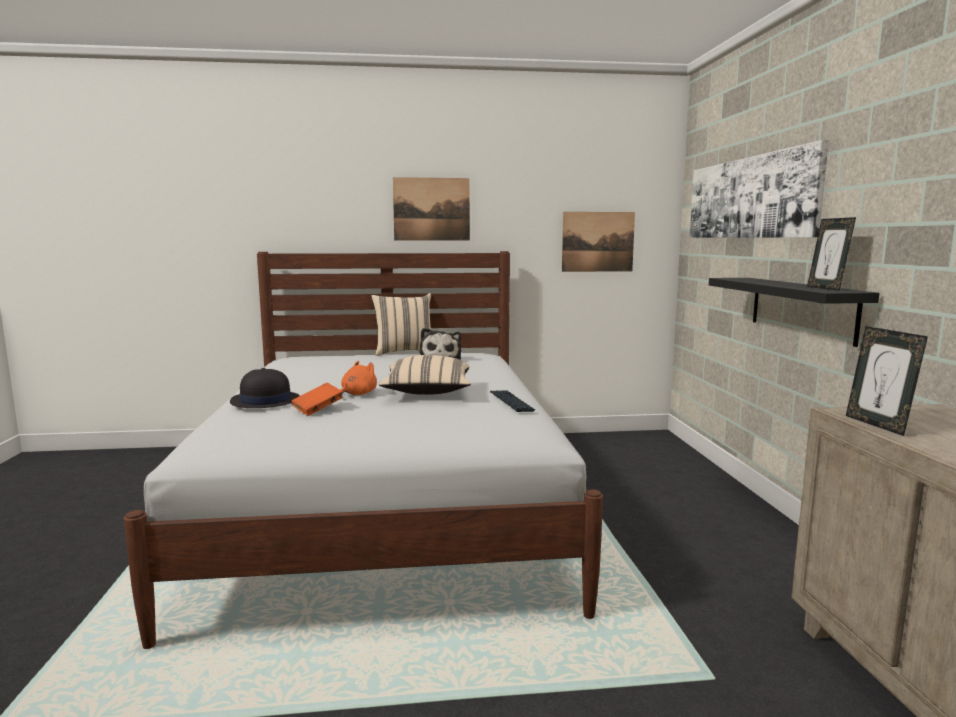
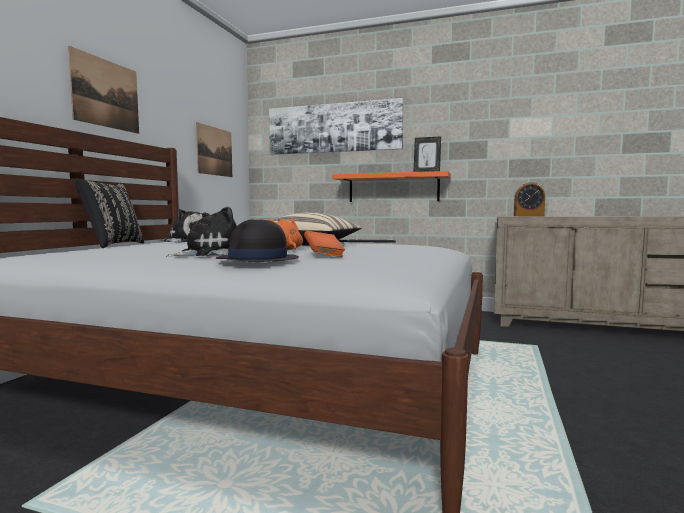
camera: 65 degrees left, 5 degrees down
beige pillow [371,293,431,356] -> black pillow [75,178,144,248]
black shelf [709,278,880,347] -> orange shelf [332,171,451,202]
picture frame [846,326,928,436] -> alarm clock [514,182,545,216]
none -> plush toy [166,206,237,257]

